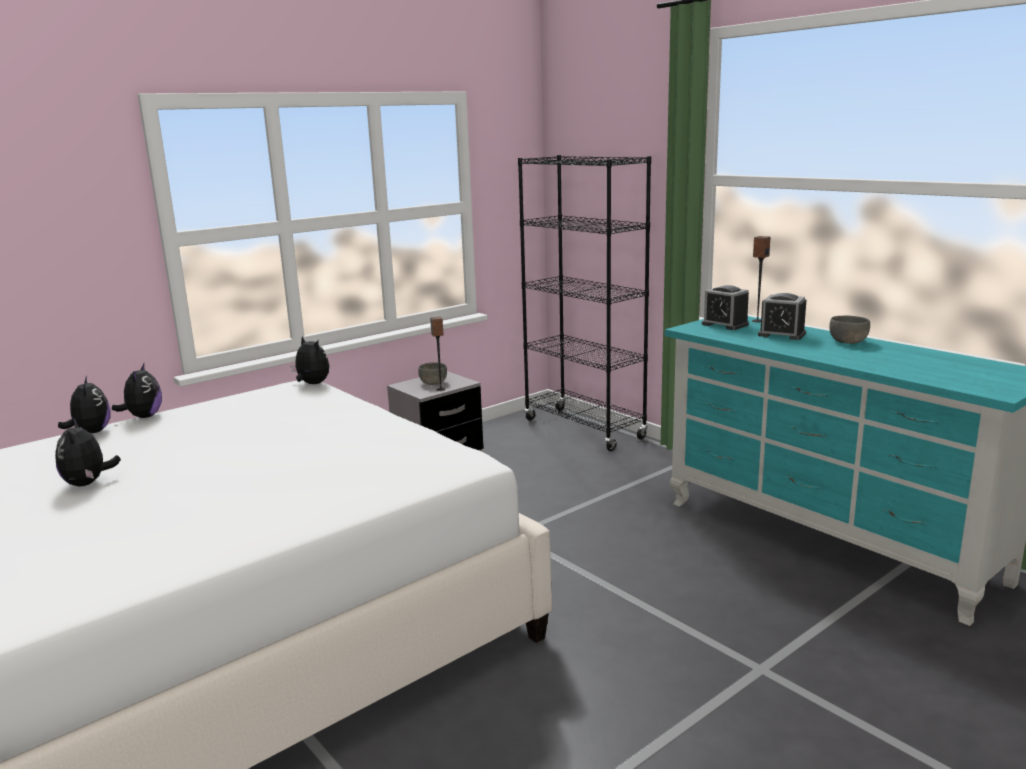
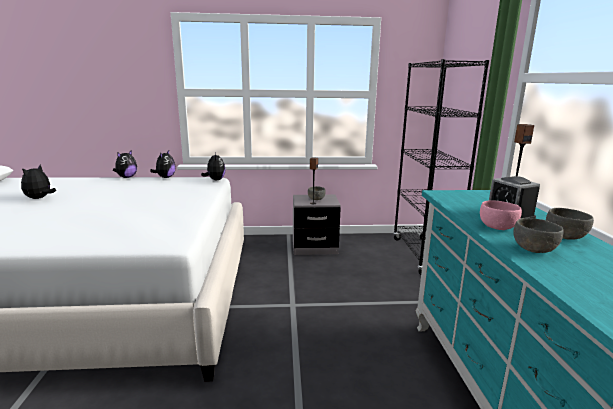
camera: 35 degrees right, 0 degrees up
plush toy [58,376,111,433] -> plush toy moved to [150,151,176,178]
alarm clock [702,285,749,330] -> none
none -> pink bowl [480,201,522,230]
none -> grey bowl [513,218,564,253]

